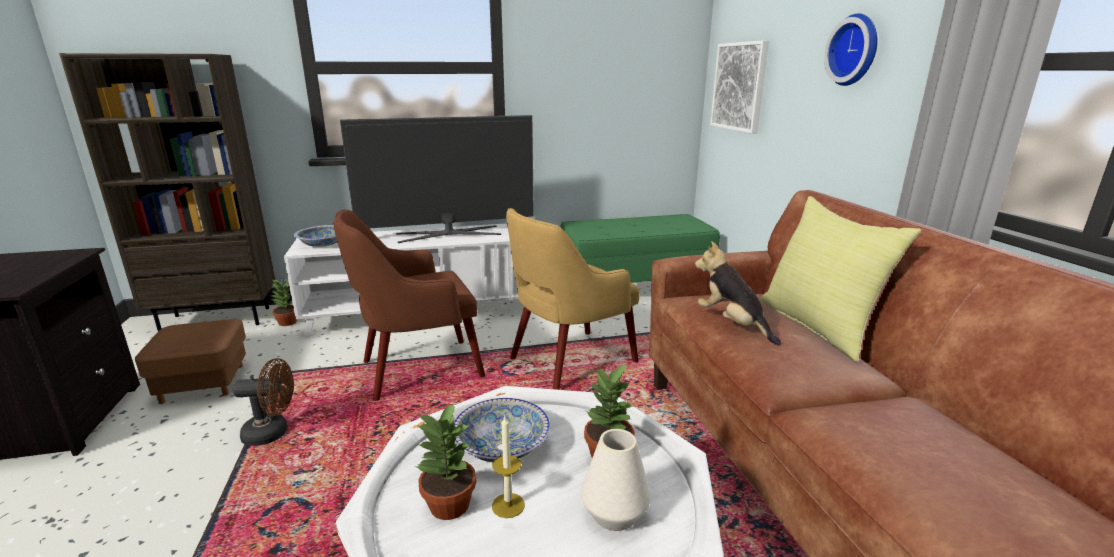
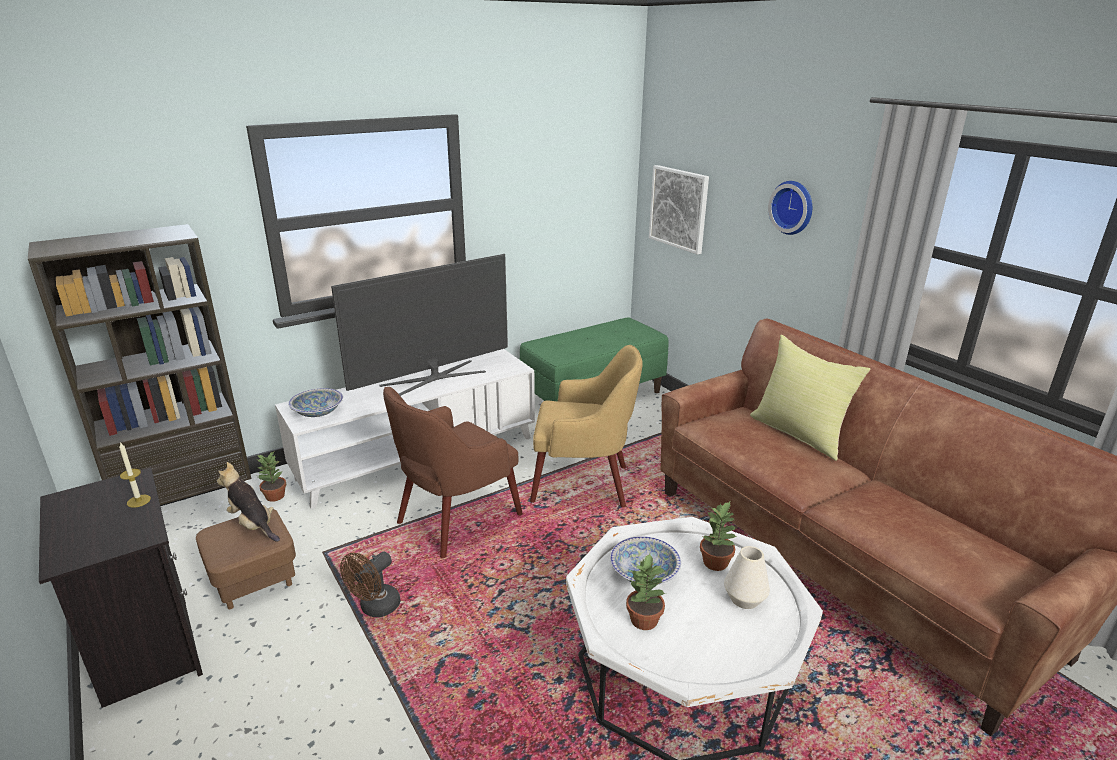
camera: 20 degrees left, 5 degrees up
brown fan [232,358,294,446] -> brown fan turned 150 degrees clockwise [340,552,401,617]
candle [492,416,525,518] -> candle moved to [119,442,151,508]
yellow armchair [506,208,640,390] -> yellow armchair turned 120 degrees counterclockwise [530,345,643,507]
plush toy [695,241,781,345] -> plush toy moved to [217,462,280,542]

